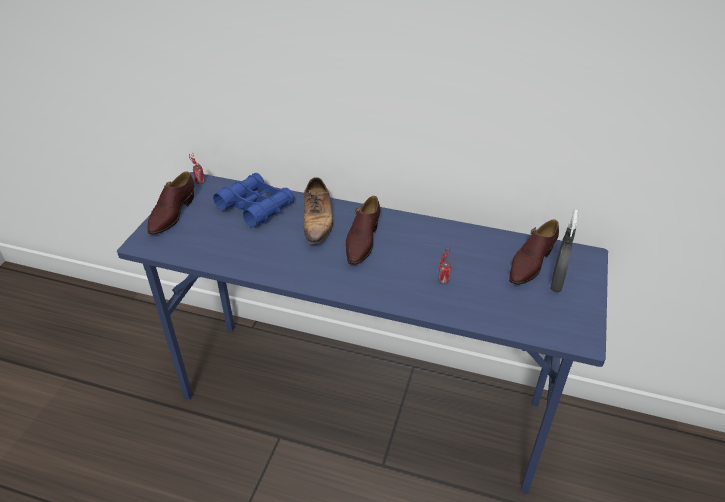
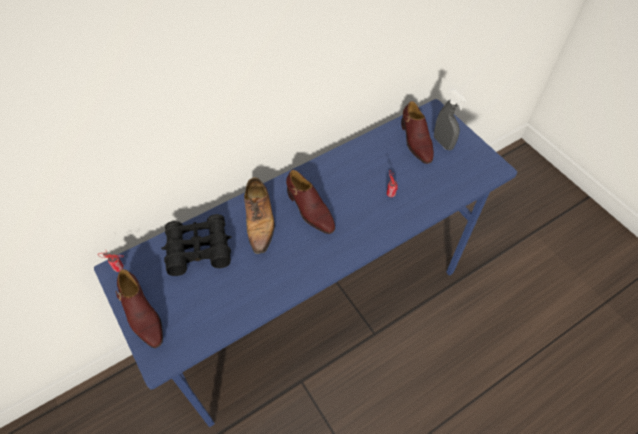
camera: 50 degrees left, 15 degrees up
blue binoculars [213,173,294,227] -> black binoculars [161,214,231,276]
shoe [304,177,333,244] -> shoe turned 45 degrees clockwise [244,177,275,254]

